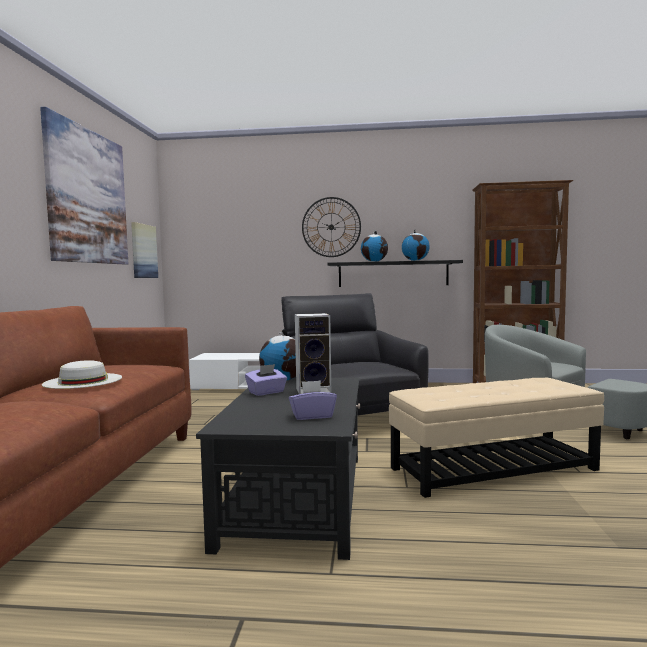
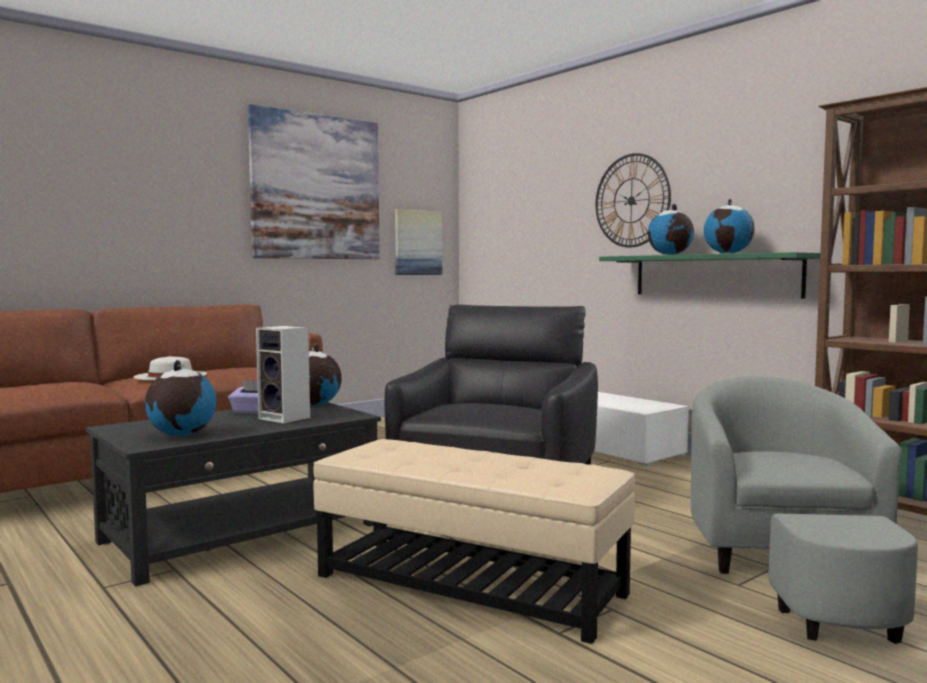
camera: 45 degrees right, 0 degrees up
purple tissue box [289,380,337,420] -> globe [145,360,217,436]
black shelf [327,260,463,287] -> green shelf [599,252,820,299]

